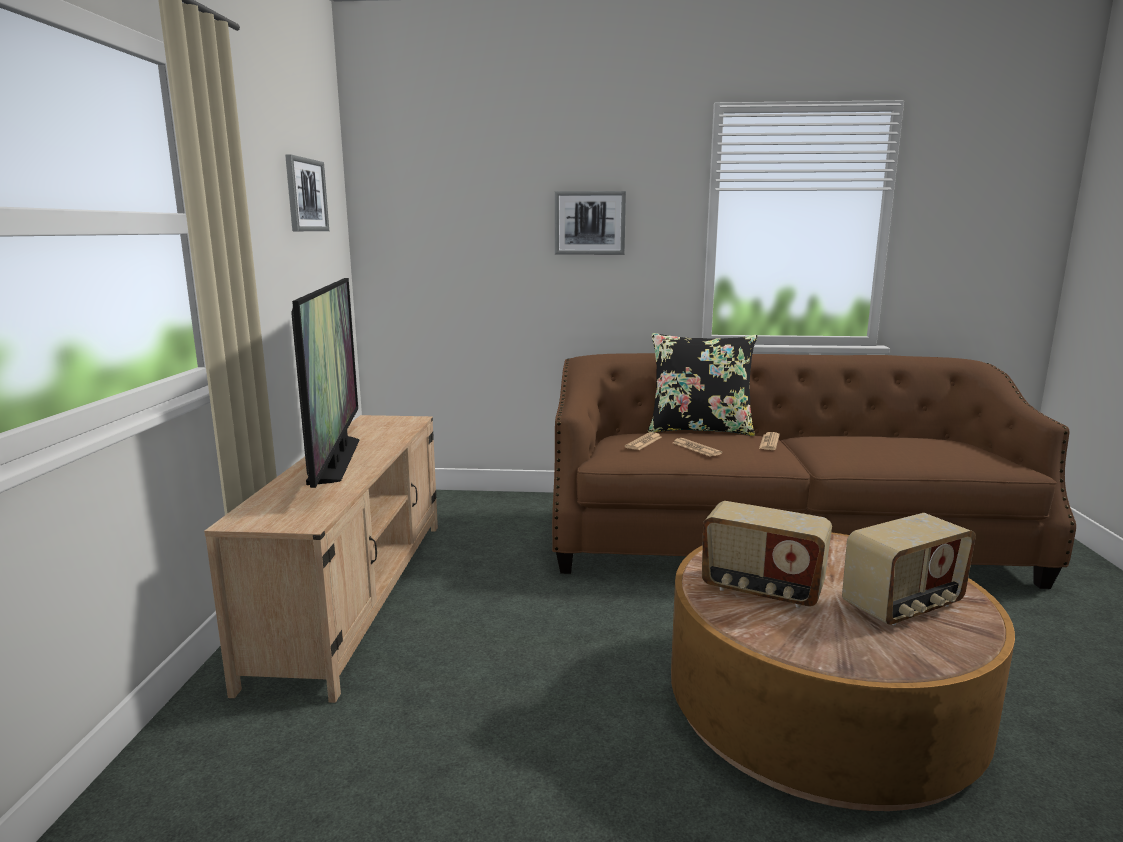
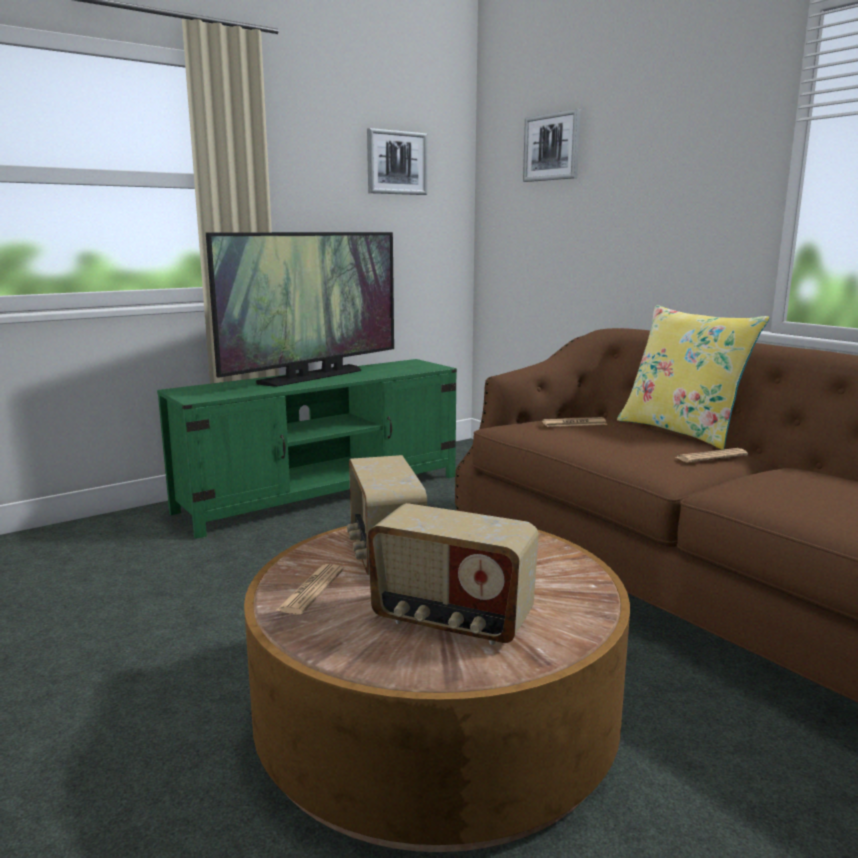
camera: 50 degrees right, 0 degrees up
beige tv stand [204,415,438,703] -> green tv stand [157,359,457,539]
picture [555,191,626,255] -> picture moved to [523,109,581,182]
black pillow [648,333,757,436] -> yellow pillow [617,305,770,450]
newspaper [673,438,722,456] -> newspaper moved to [275,564,344,615]

